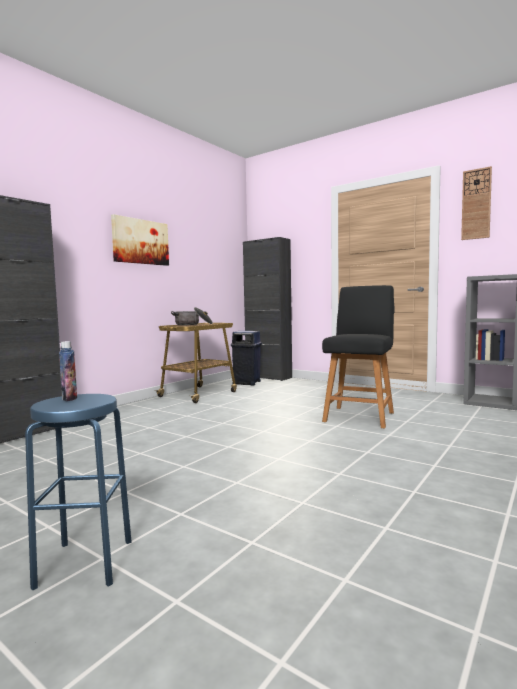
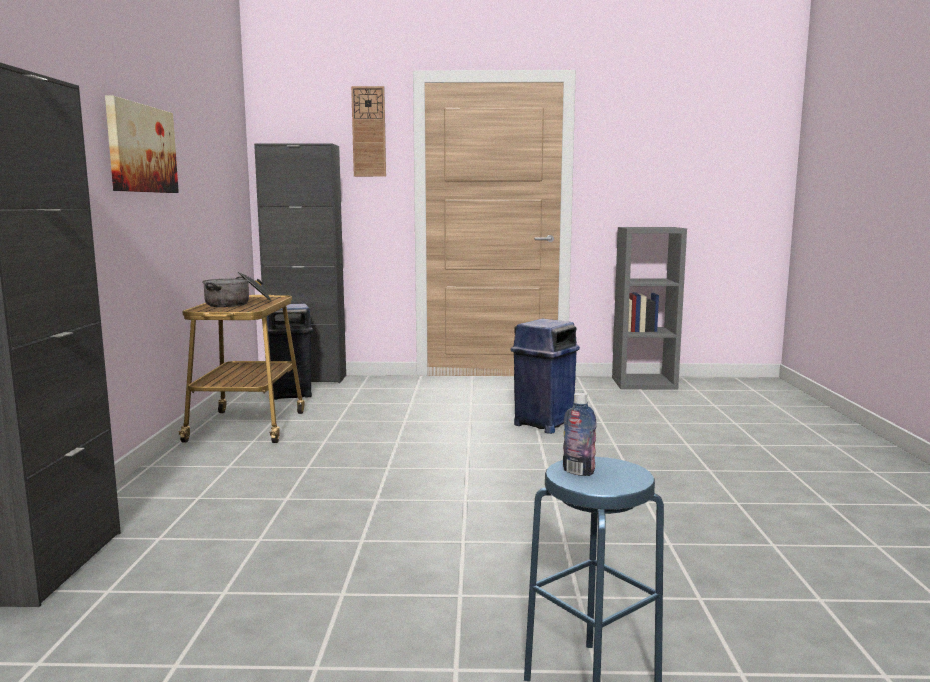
camera: 35 degrees left, 5 degrees up
black chair [322,285,395,428] -> blue trash can [511,319,580,434]
wall clock [461,166,492,240] -> wall clock moved to [351,86,386,177]

